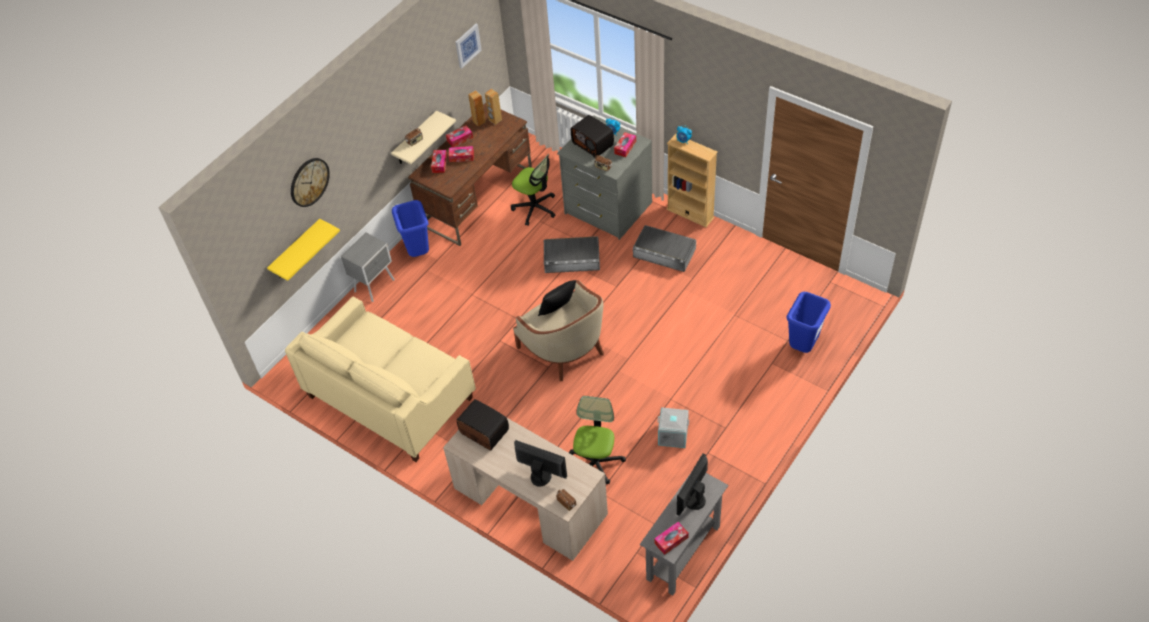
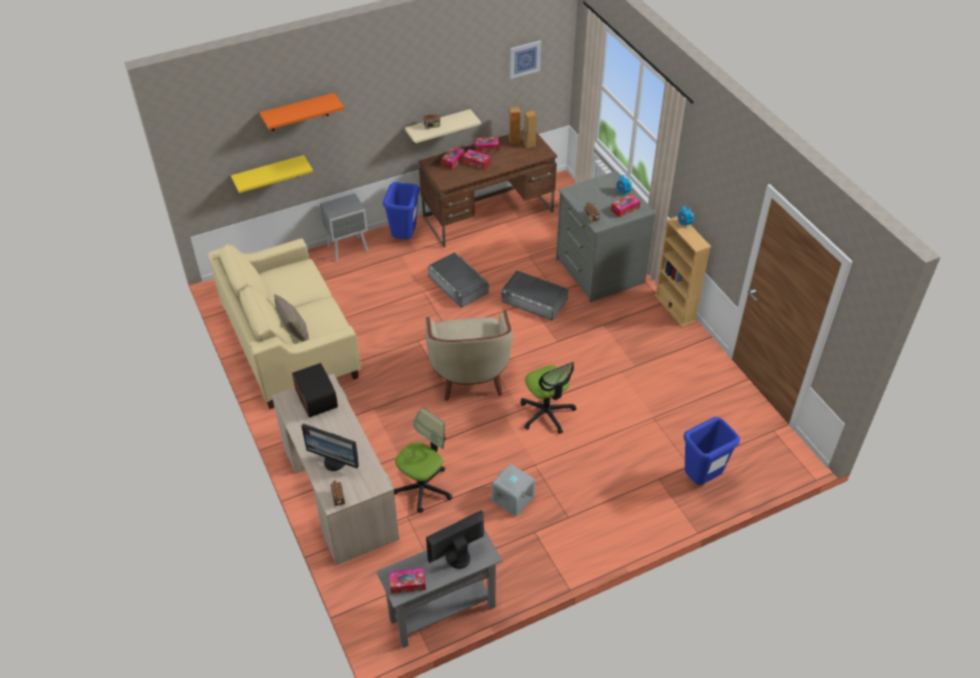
camera: 25 degrees right, 5 degrees down
wall clock [291,158,330,207] -> orange shelf [260,93,344,131]
office chair [511,154,556,226] -> office chair moved to [521,362,576,434]
monitor [514,440,567,487] -> monitor turned 150 degrees clockwise [301,424,359,471]
black pillow [538,280,577,316] -> none
radio [571,115,614,158] -> none
grey storage box [633,225,696,272] -> grey storage box moved to [428,252,489,308]
none -> beige pillow [274,294,309,342]

